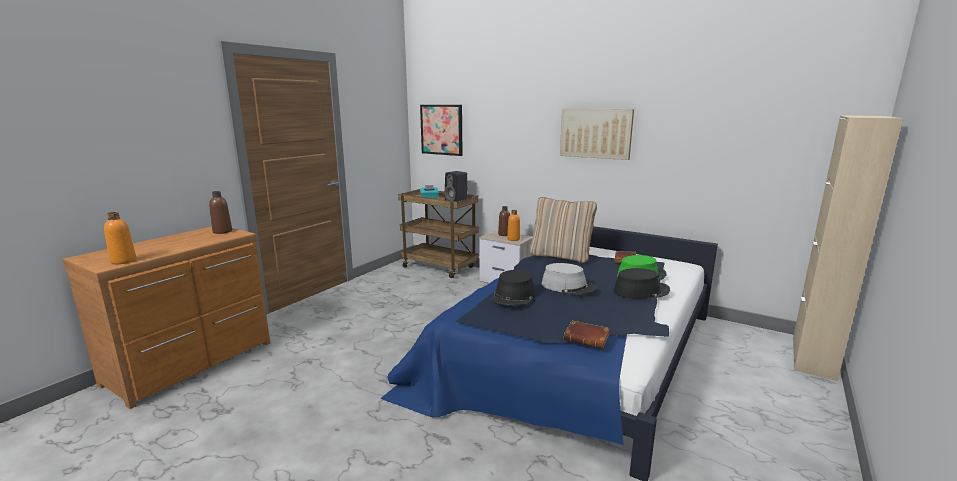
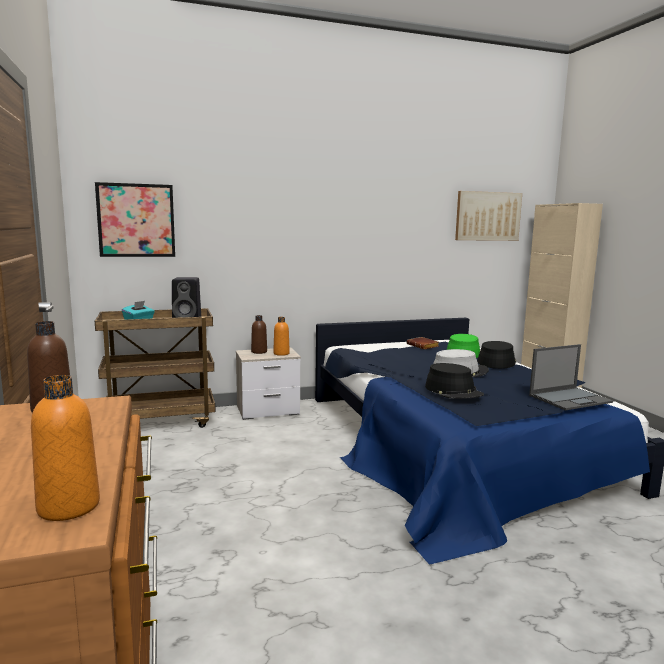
camera: 50 degrees left, 5 degrees down
beige pillow [530,197,597,263] -> none
picture [560,109,634,160] -> picture moved to [455,191,522,241]
brown book [564,321,610,348] -> laptop [529,344,613,410]

